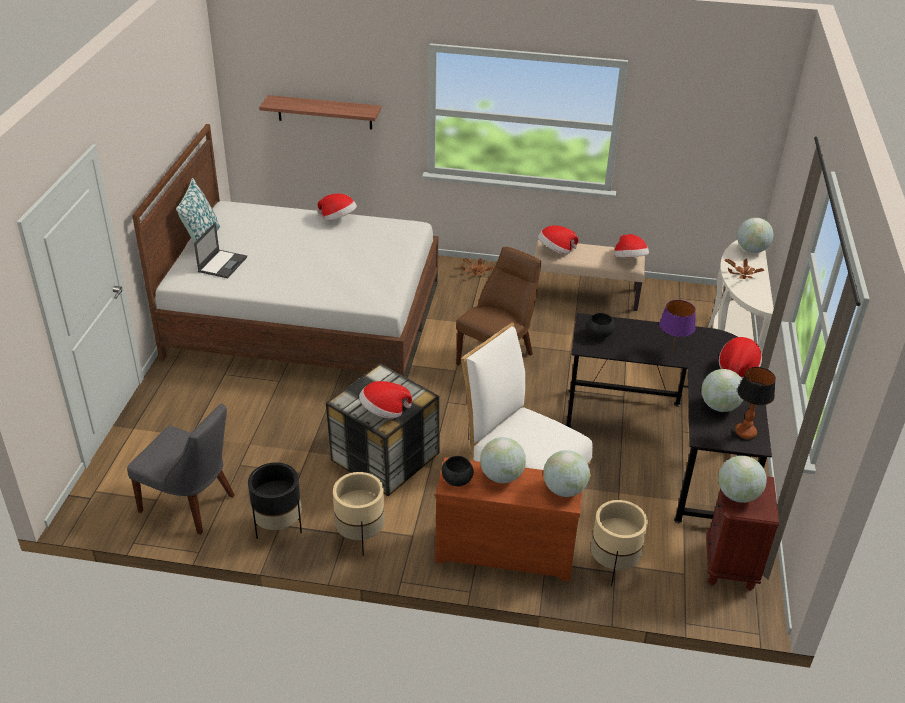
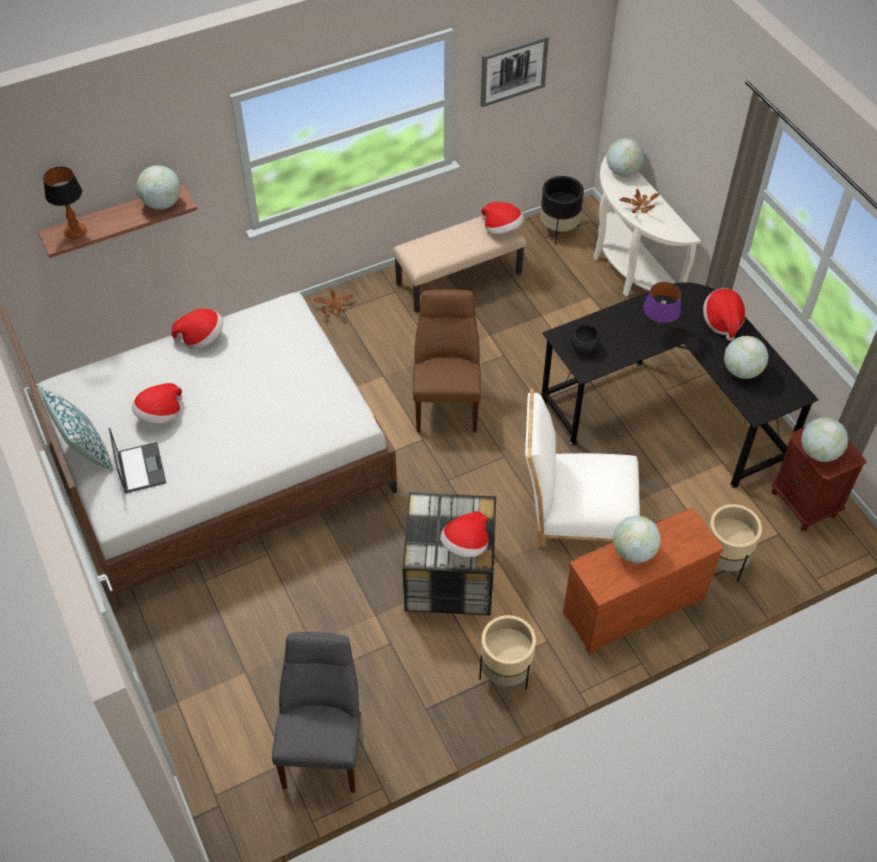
camera: 35 degrees left, 15 degrees up
grey chair [127,404,235,535] -> grey chair turned 75 degrees counterclockwise [272,632,361,793]
black planter [248,462,302,539] -> black planter moved to [540,176,584,245]
black bowl [442,456,474,486] -> none
hat [538,225,578,254] -> hat moved to [132,383,182,424]
globe [543,450,590,497] -> globe moved to [137,165,181,210]
table lamp [735,367,776,439] -> table lamp moved to [43,166,87,239]
none -> picture [481,35,549,107]

